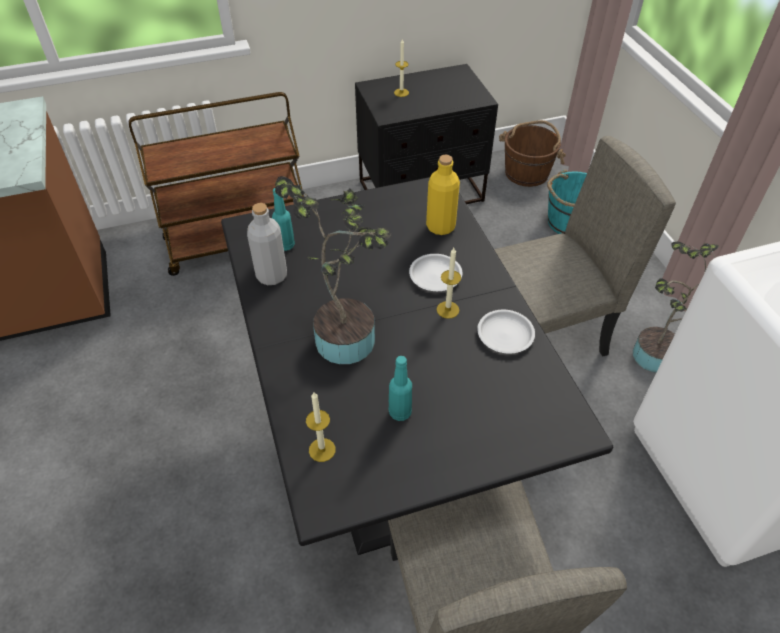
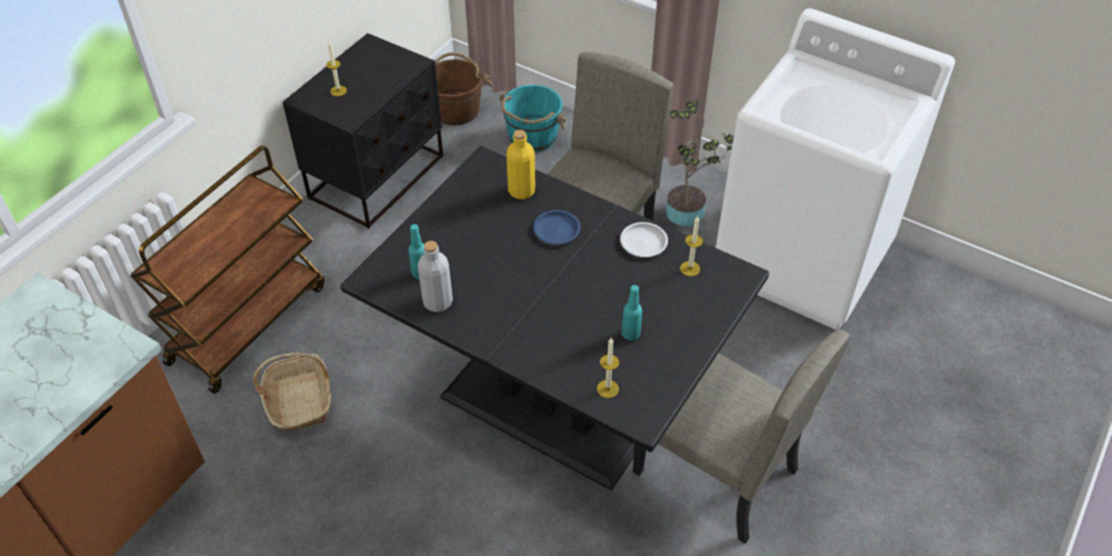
camera: 40 degrees left, 0 degrees up
potted plant [275,176,392,364] -> none
white plate [409,254,462,291] -> blue plate [533,210,580,244]
candle [436,248,461,319] -> candle moved to [680,215,703,276]
none -> basket [253,352,331,432]

